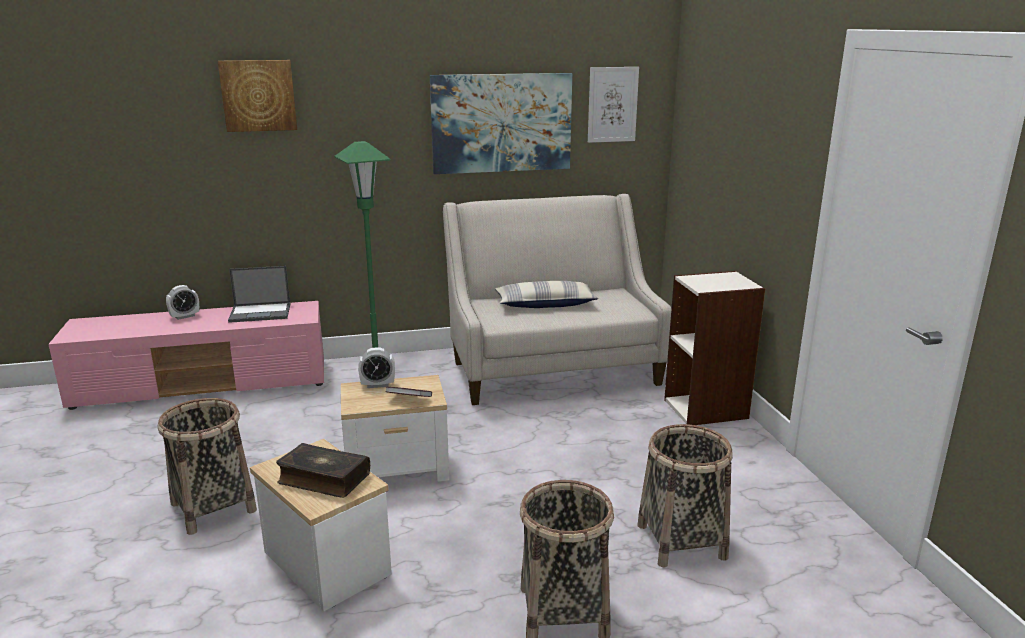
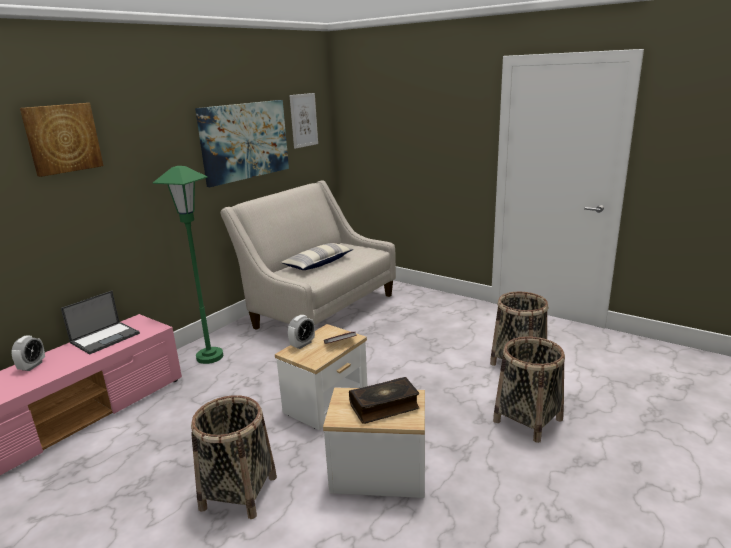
camera: 40 degrees left, 0 degrees up
bookcase [664,271,765,425] -> none

